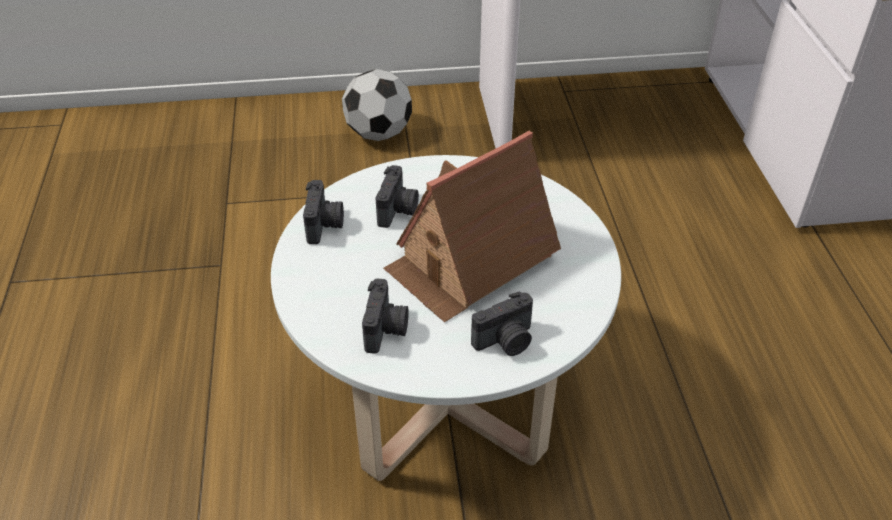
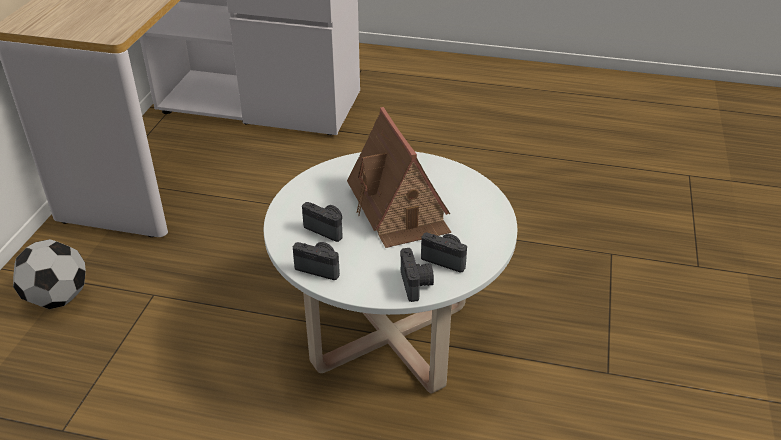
camera: 70 degrees left, 5 degrees down
camera [471,291,533,356] -> camera moved to [400,248,434,302]

